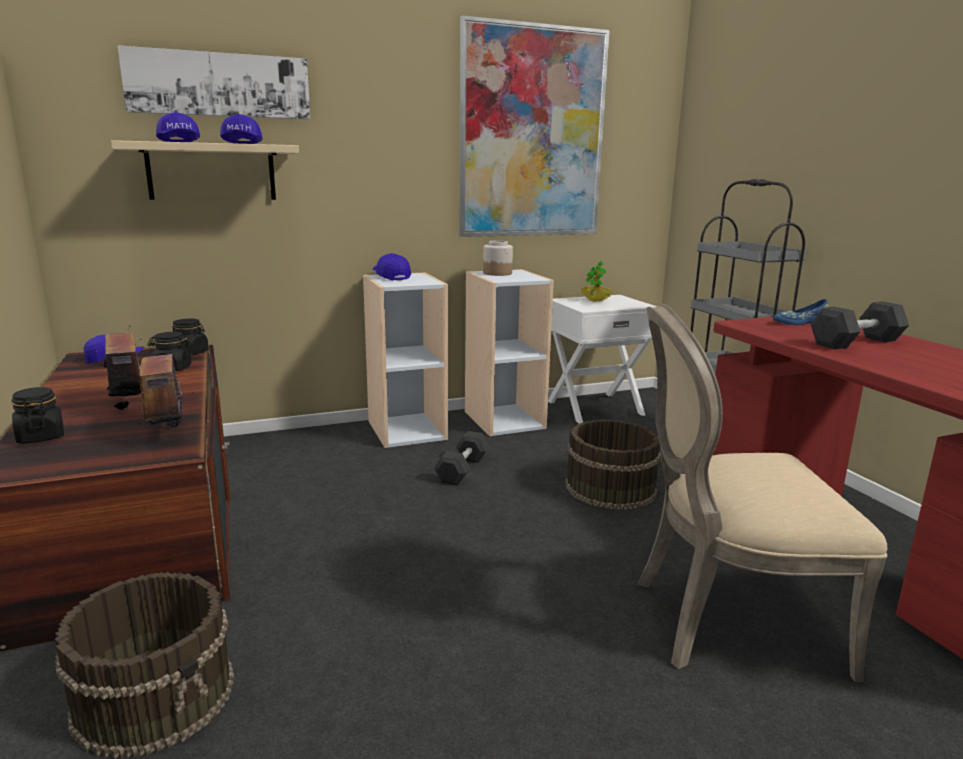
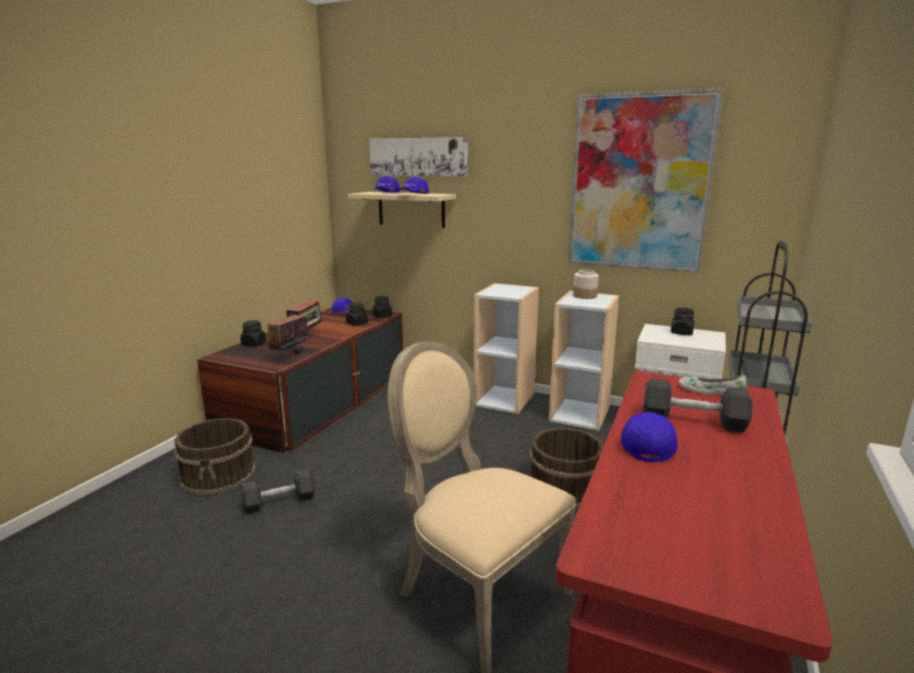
camera: 45 degrees right, 0 degrees up
blue cap [373,253,411,281] -> blue cap moved to [621,412,678,462]
grey dumbbell [434,431,489,486] -> grey dumbbell moved to [240,469,315,514]
potted plant [581,261,612,302] -> black jar [671,308,695,335]
blue shoe [773,299,828,325] -> white shoe [679,375,747,396]

